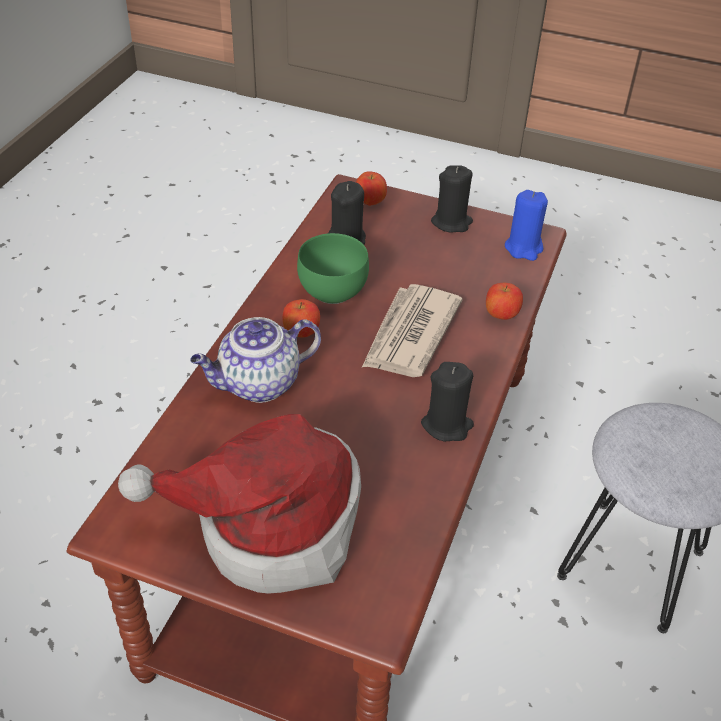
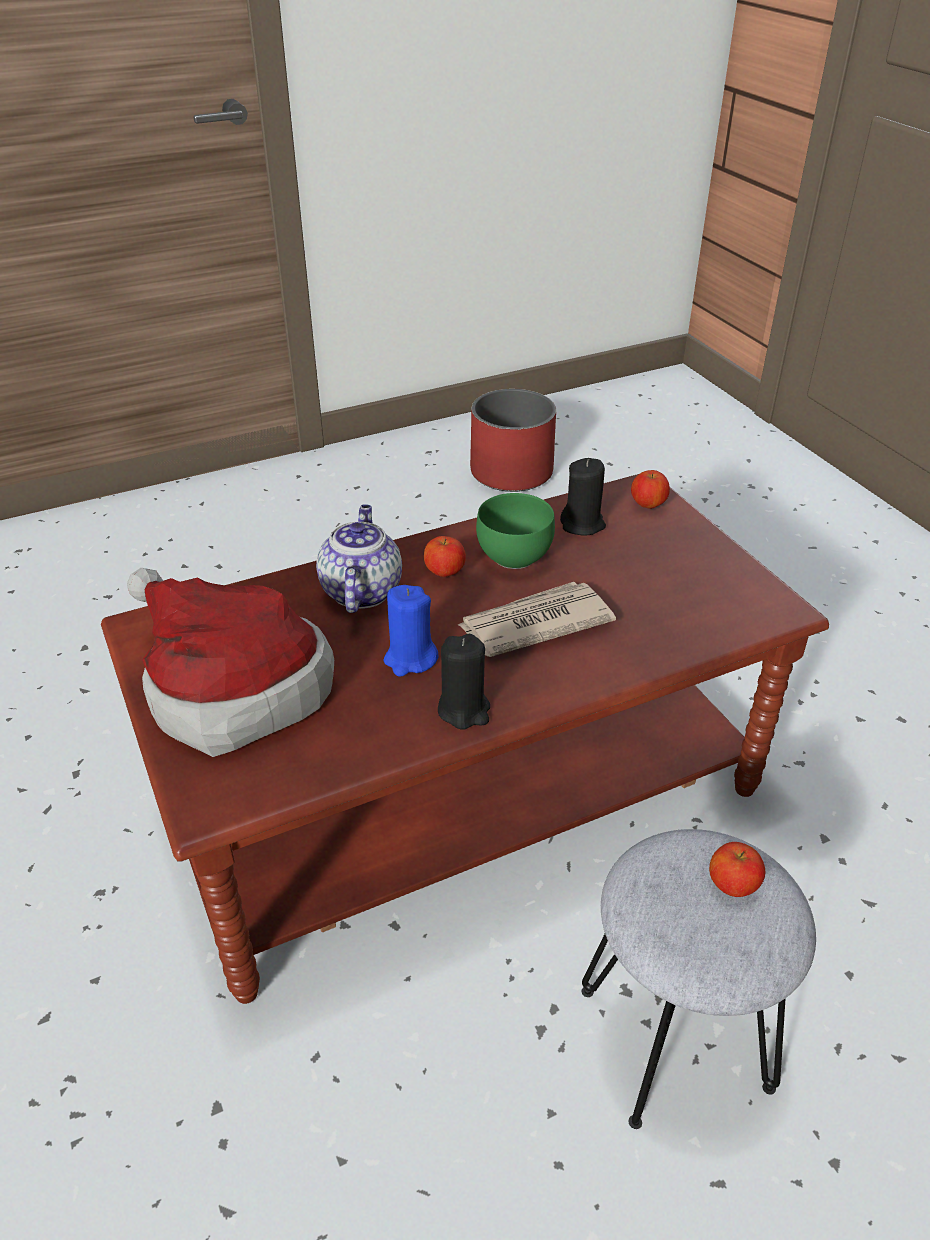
camera: 45 degrees right, 5 degrees down
teapot [190,317,321,403] -> teapot turned 75 degrees clockwise [316,504,402,613]
black candle [431,165,473,233] -> none
apple [486,283,523,320] -> apple moved to [709,842,765,897]
blue candle [505,190,548,261] -> blue candle moved to [383,585,438,677]
none -> red planter [470,389,556,492]

